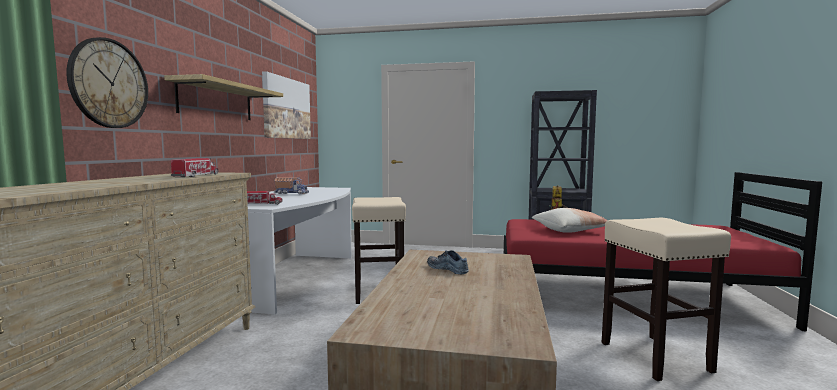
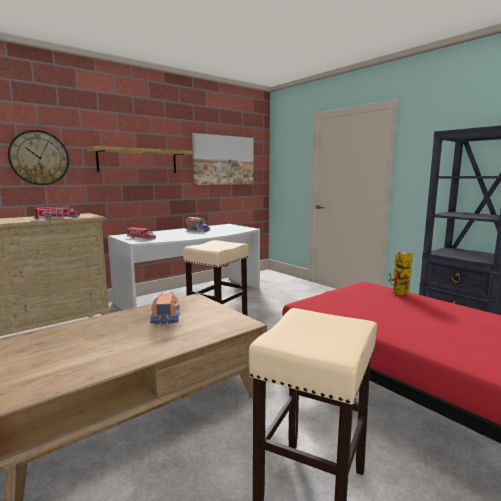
camera: 40 degrees right, 5 degrees up
shoe [427,250,469,274] -> toy truck [150,292,181,327]
pillow [532,208,607,233] -> none

